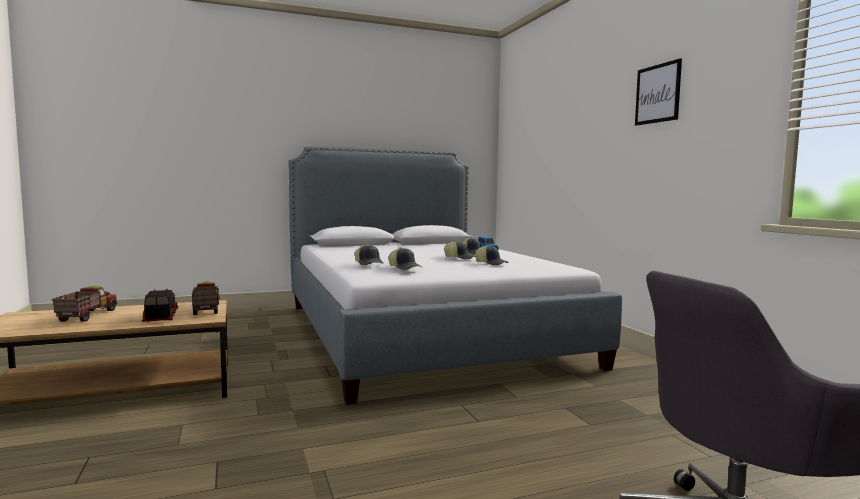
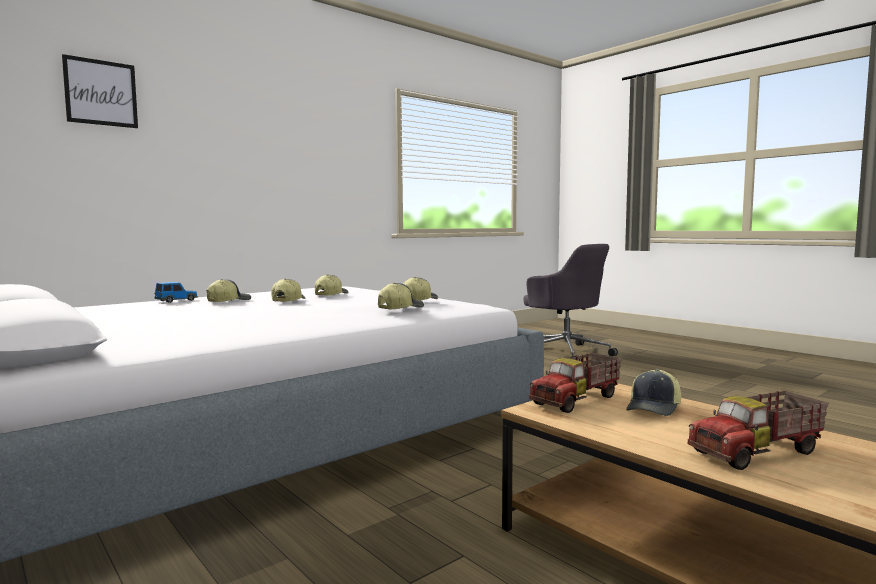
camera: 110 degrees left, 0 degrees up
toy truck [142,289,179,322] -> cap [626,369,681,416]
picture [635,58,682,126] -> picture moved to [62,54,138,128]

